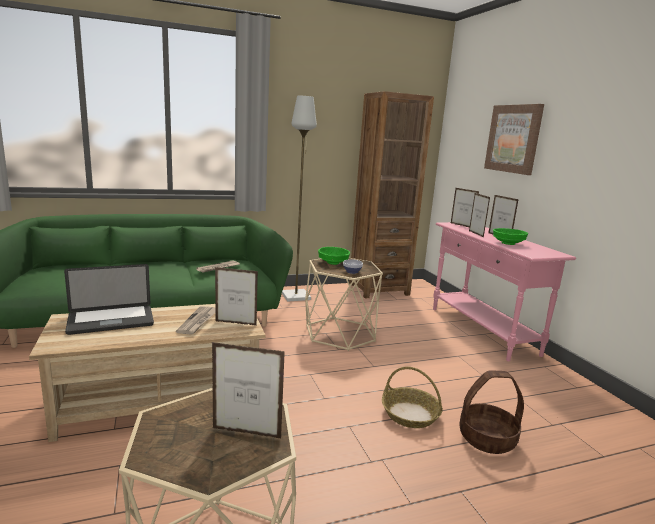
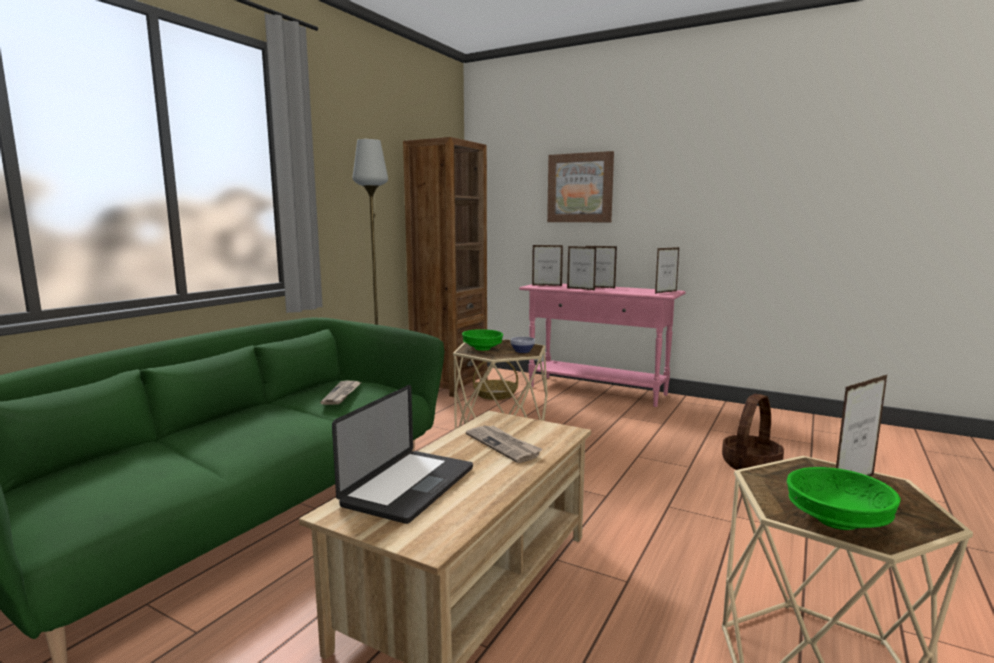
camera: 40 degrees left, 5 degrees down
picture frame [215,267,258,326] -> picture frame moved to [655,247,680,294]
basket [382,367,443,428] -> basket moved to [473,361,518,400]
green bowl [493,228,528,245] -> green bowl moved to [787,467,901,530]

